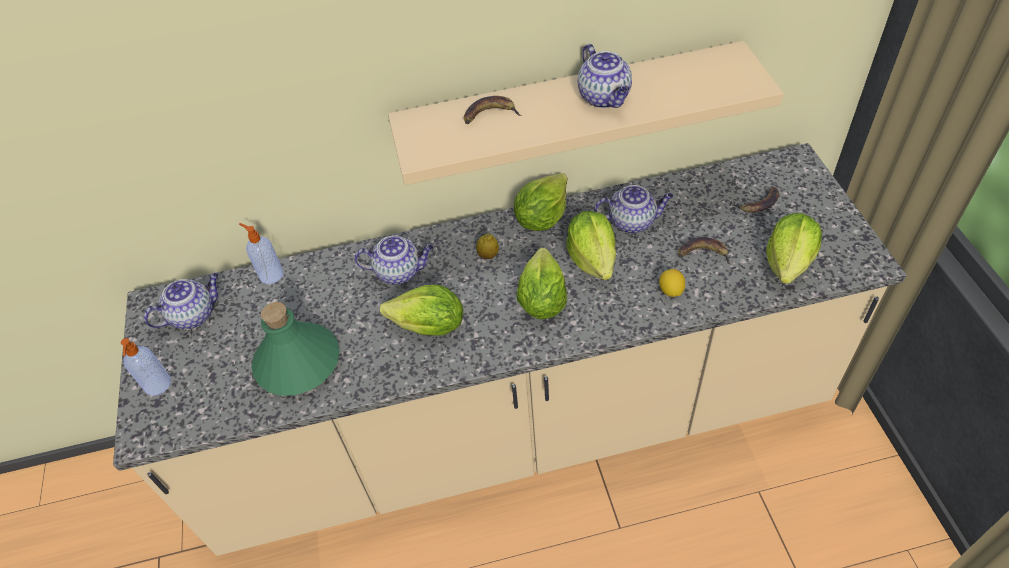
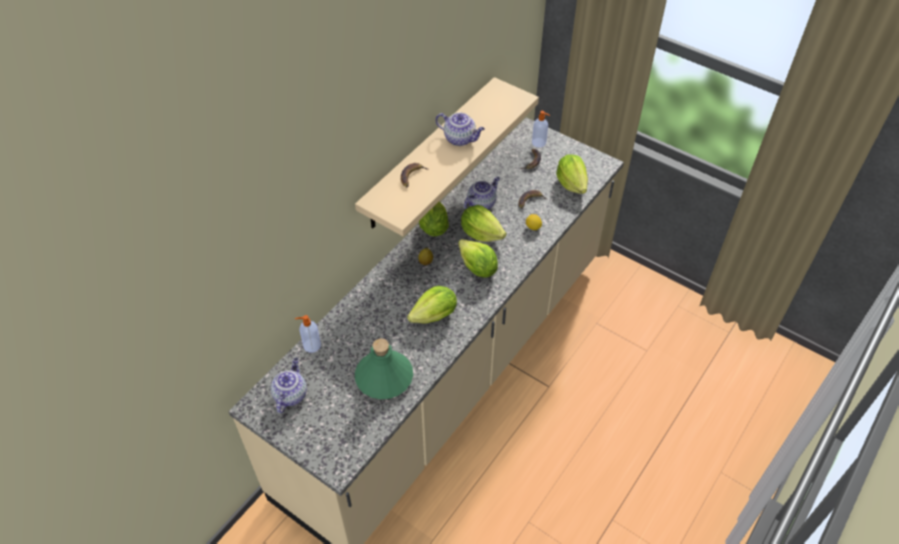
camera: 45 degrees left, 0 degrees up
soap dispenser [121,338,171,396] -> soap dispenser moved to [532,111,550,147]
teapot [354,235,433,285] -> none

